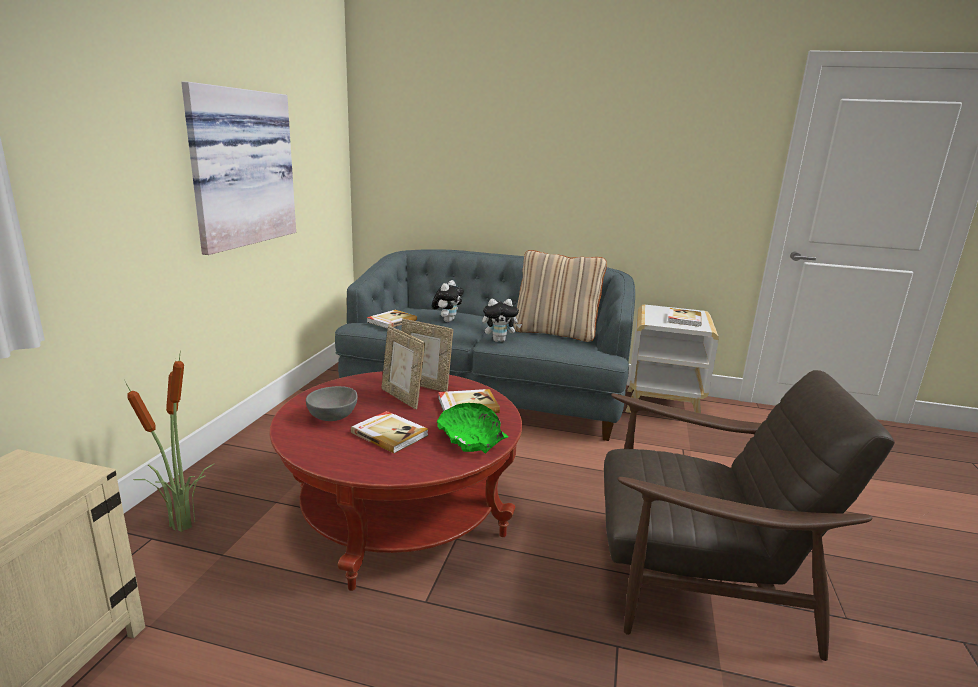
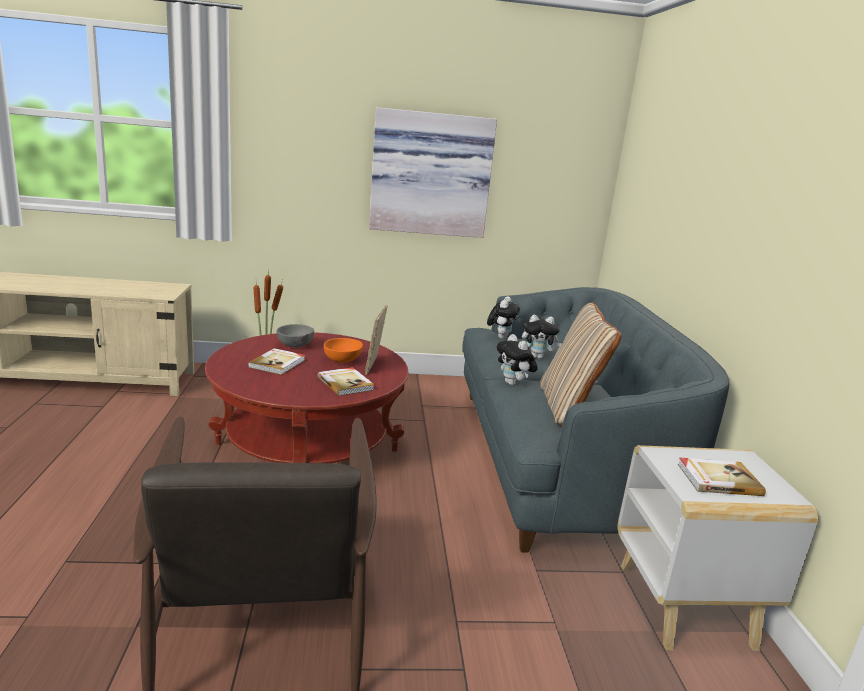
camera: 70 degrees right, 0 degrees up
book [367,310,417,329] -> plush toy [487,296,520,339]
picture frame [382,326,425,409] -> orange bowl [324,338,363,363]
green bowl [437,403,509,454] -> none

